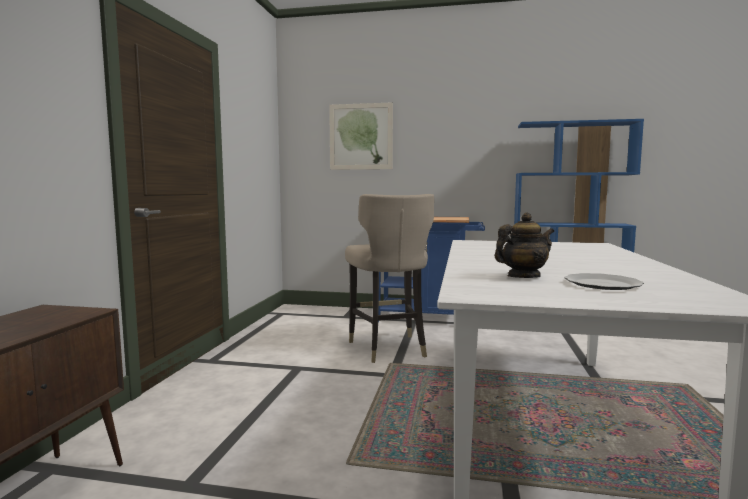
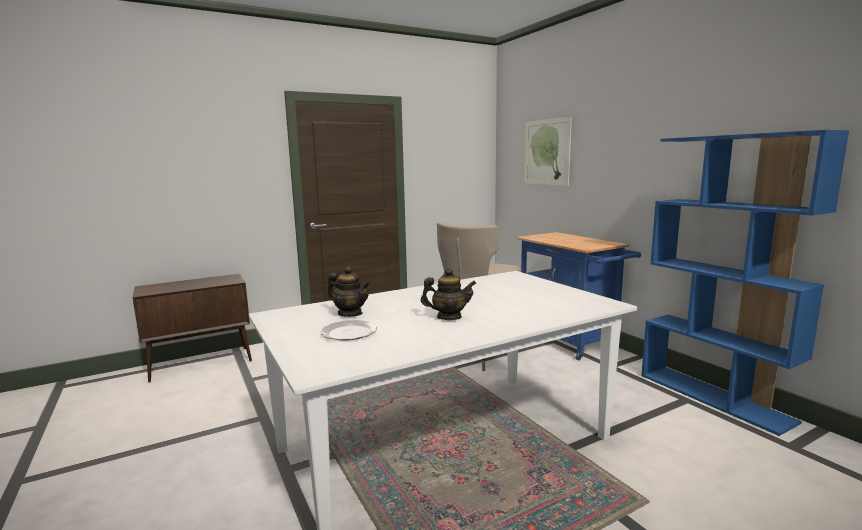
camera: 50 degrees right, 5 degrees up
none -> teapot [421,268,476,320]

